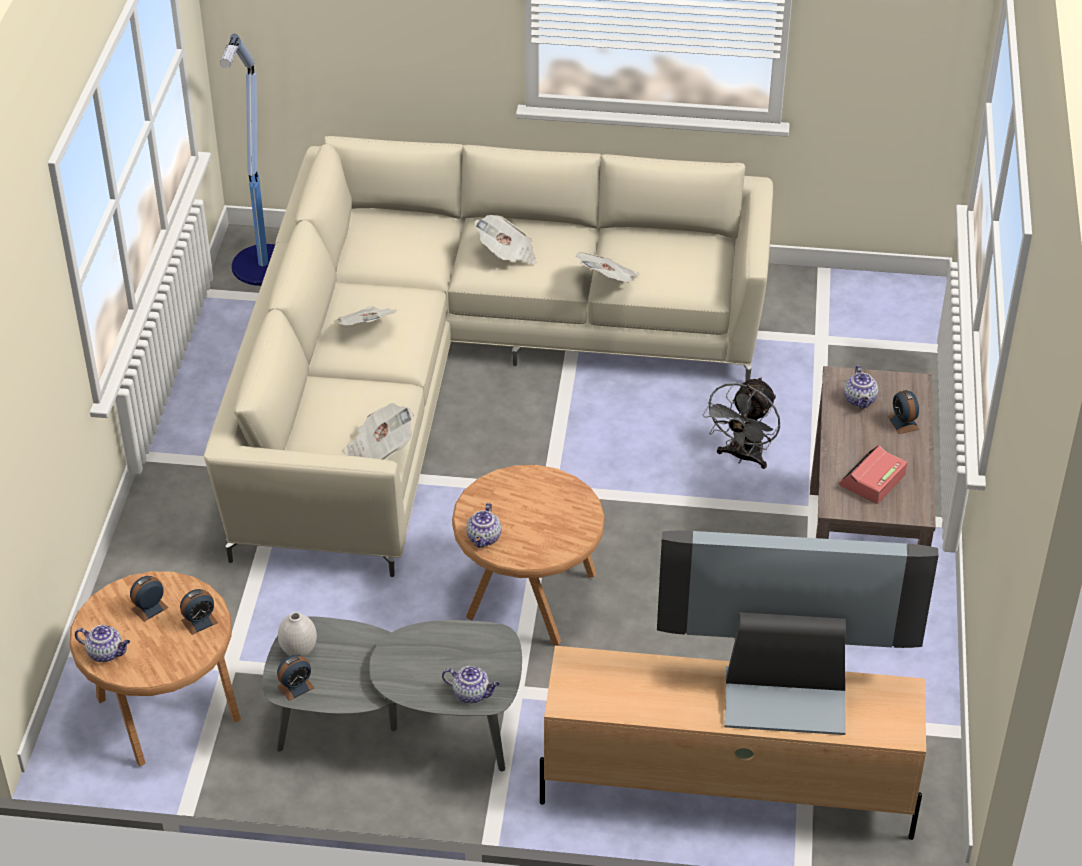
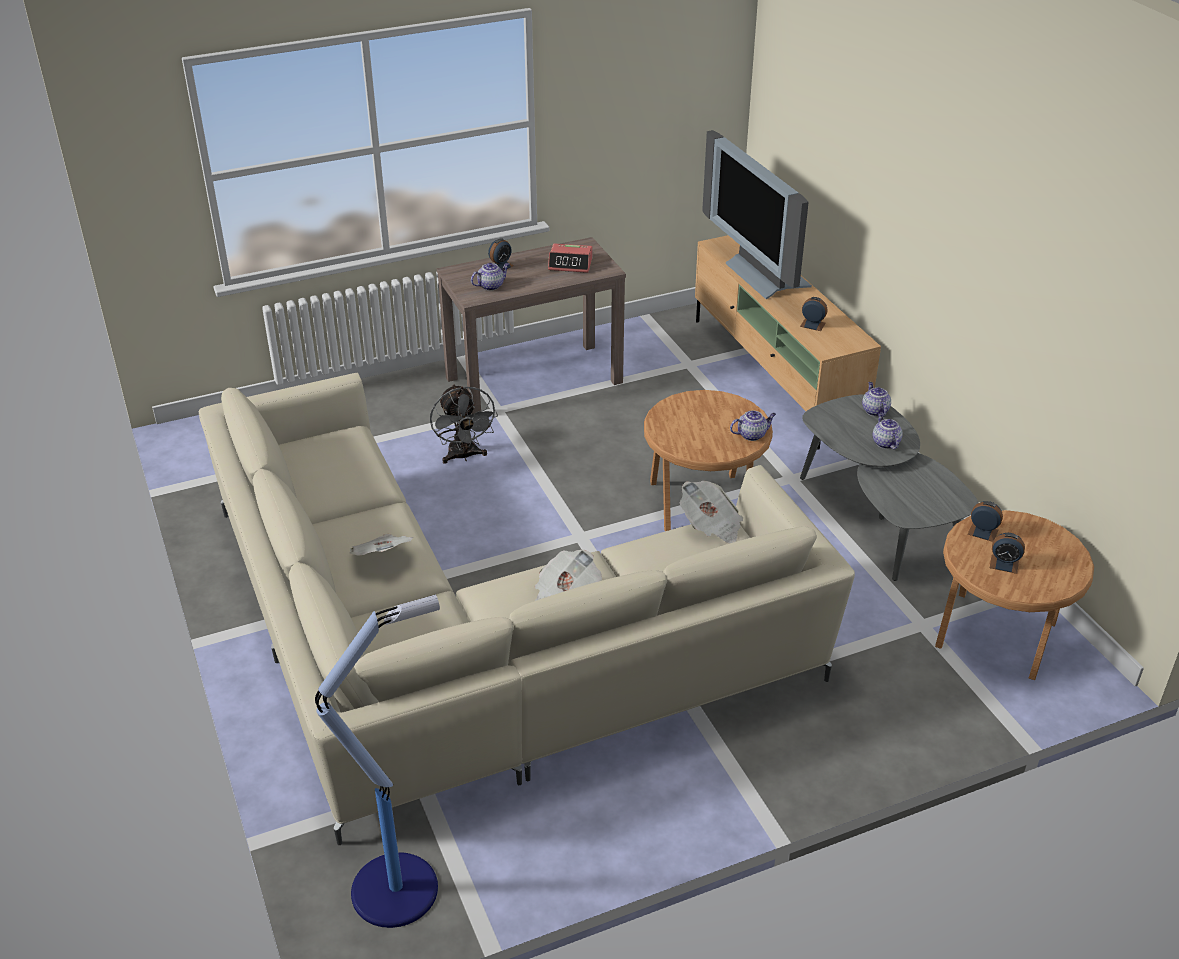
camera: 120 degrees left, 5 degrees down
teapot [75,625,130,662] -> teapot moved to [873,413,903,449]
alarm clock [277,655,314,701] -> alarm clock moved to [800,297,827,331]
white vase [278,612,317,657] -> none
newspaper [576,252,640,283] -> none
grey fan [703,377,780,469] -> grey fan turned 75 degrees clockwise [430,384,498,464]

